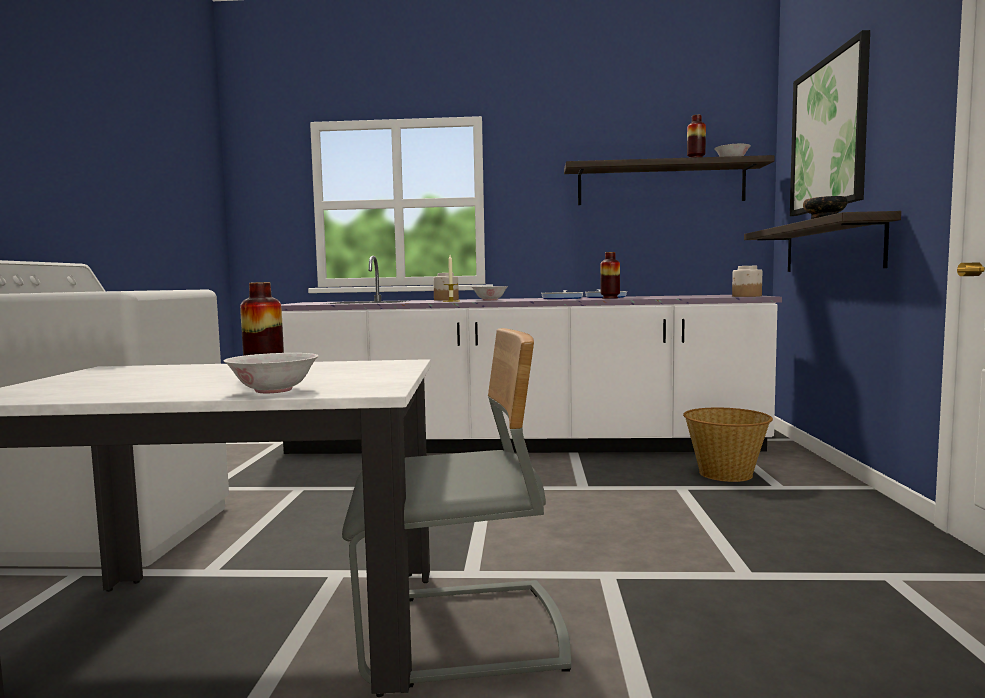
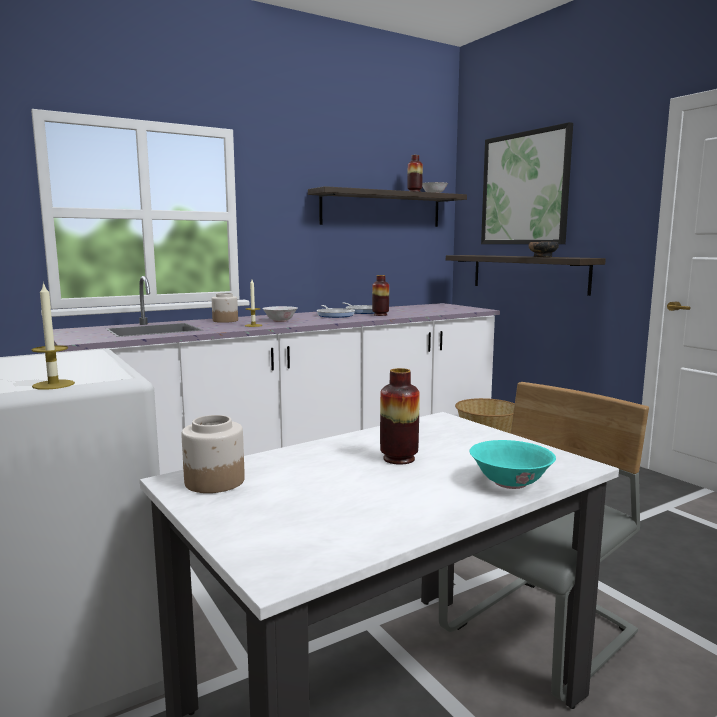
camera: 35 degrees left, 5 degrees up
white bowl [224,353,318,393] -> turquoise bowl [469,440,556,489]
jar [732,266,762,297] -> jar moved to [182,415,245,493]
none -> candle [32,282,75,390]

